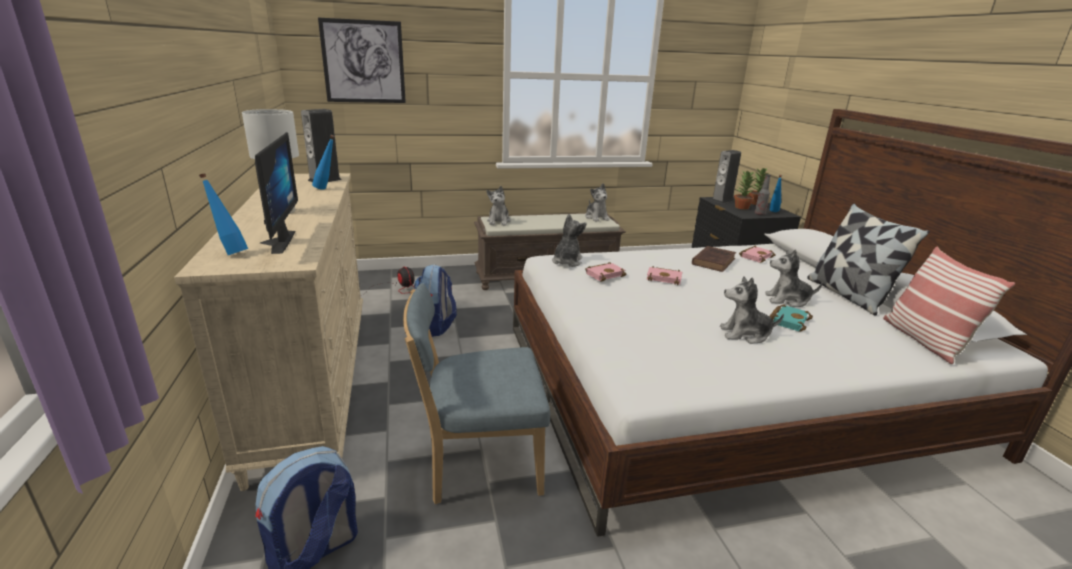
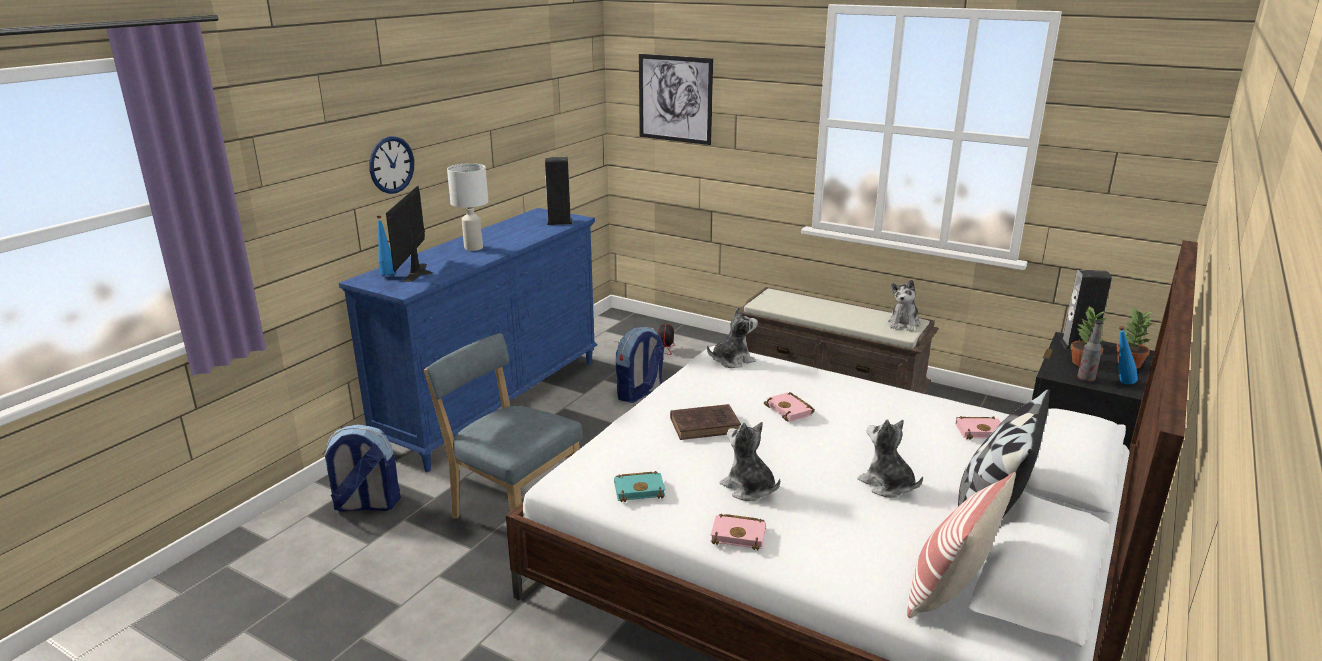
camera: 45 degrees right, 0 degrees up
beige dresser [174,173,363,491] -> blue dresser [339,208,597,472]
monitor [255,132,298,254] -> monitor turned 150 degrees clockwise [386,186,433,282]
blue bottle [312,135,335,190] -> none
plush toy [487,186,511,226] -> none
pink book [585,262,626,281] -> pink book moved to [710,514,766,550]
brown book [692,246,736,272] -> brown book moved to [670,404,741,440]
turquoise book [769,304,813,331] -> turquoise book moved to [614,471,665,502]
none -> wall clock [369,136,414,194]

